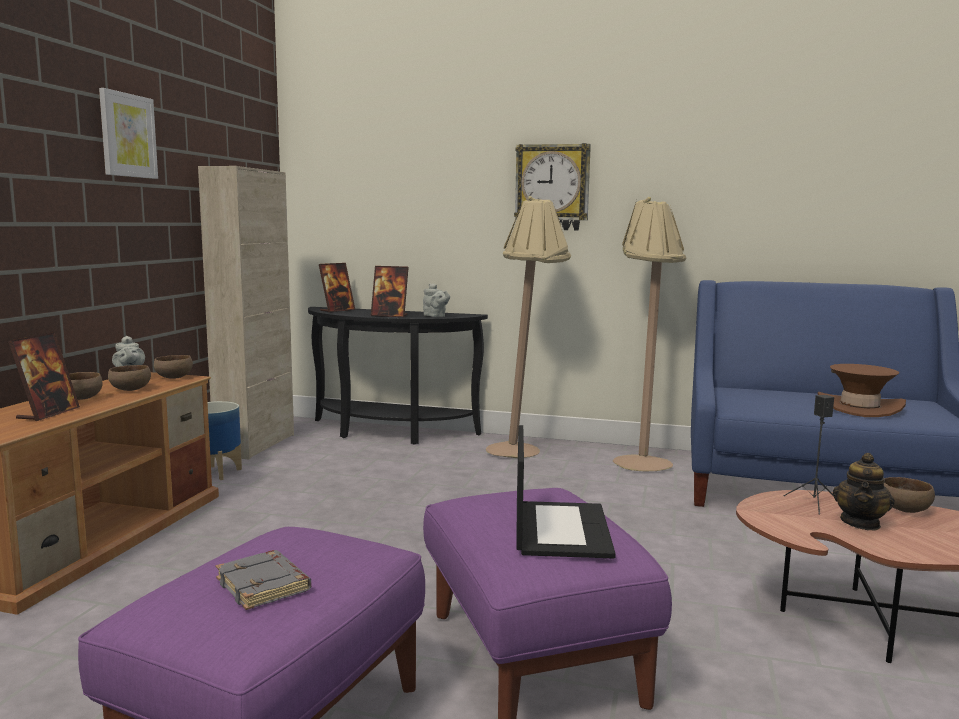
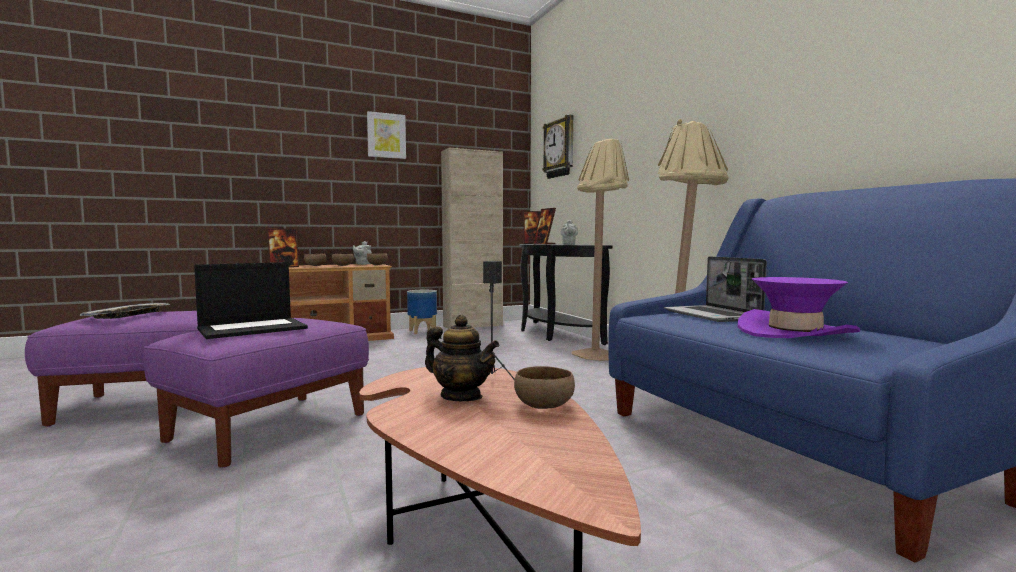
camera: 50 degrees right, 5 degrees down
grey book [216,550,311,610] -> tray [80,303,170,319]
wall clock [514,143,591,230] -> wall clock moved to [543,115,573,179]
brown hat [818,364,906,417] -> purple hat [737,277,860,338]
teapot [833,453,895,531] -> teapot turned 135 degrees counterclockwise [425,315,500,401]
none -> laptop [664,256,767,322]

